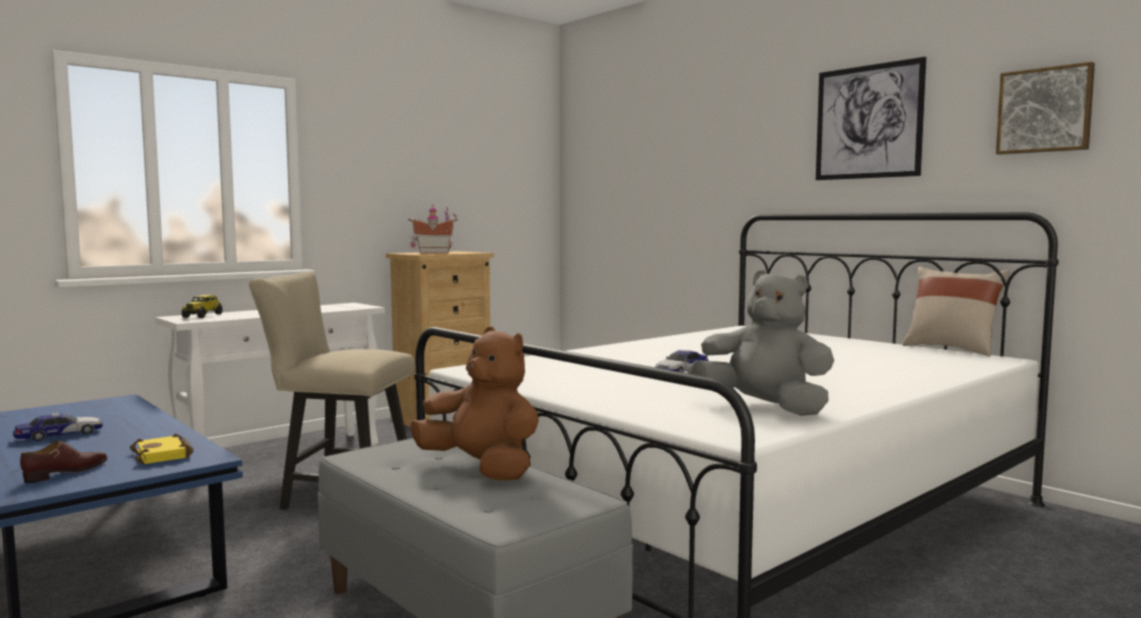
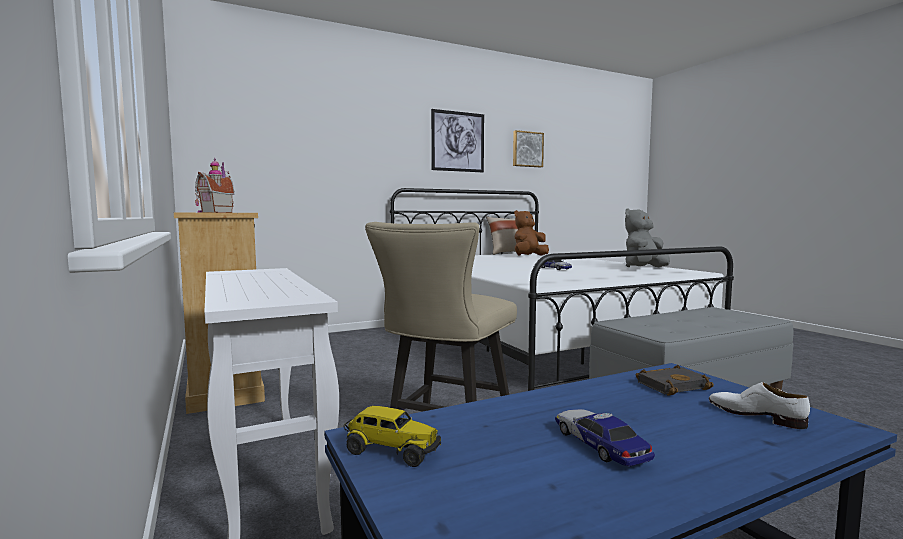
camera: 75 degrees left, 0 degrees up
brown shoe [20,441,108,483] -> white shoe [709,382,810,429]
yellow book [130,434,194,464] -> black book [636,365,714,395]
toy truck [182,295,223,318] -> toy truck moved to [343,406,441,467]
brown plush toy [411,327,539,480] -> brown plush toy moved to [514,210,549,256]

